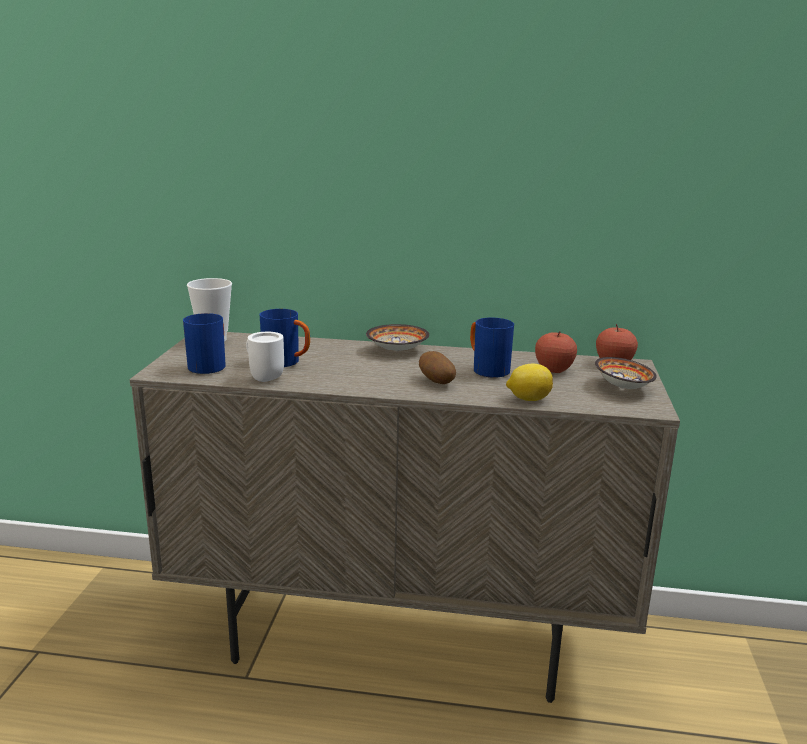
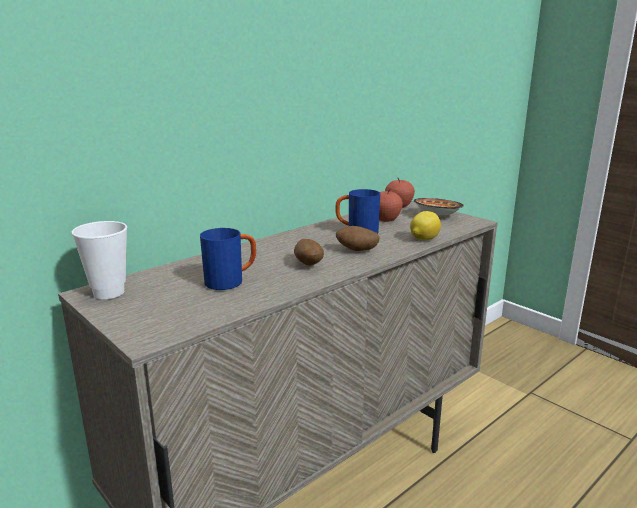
camera: 50 degrees left, 0 degrees up
blue mug [183,313,226,374] -> none
white mug [246,332,284,382] -> none
bowl [366,324,429,351] -> none
none -> potato [294,239,324,266]

